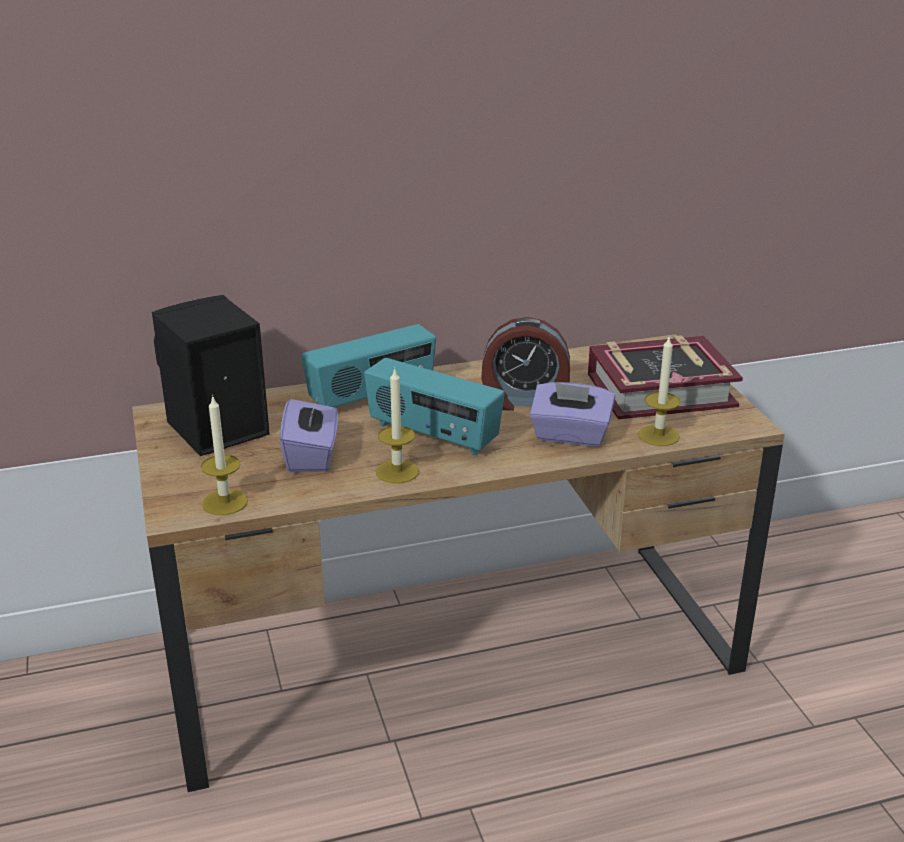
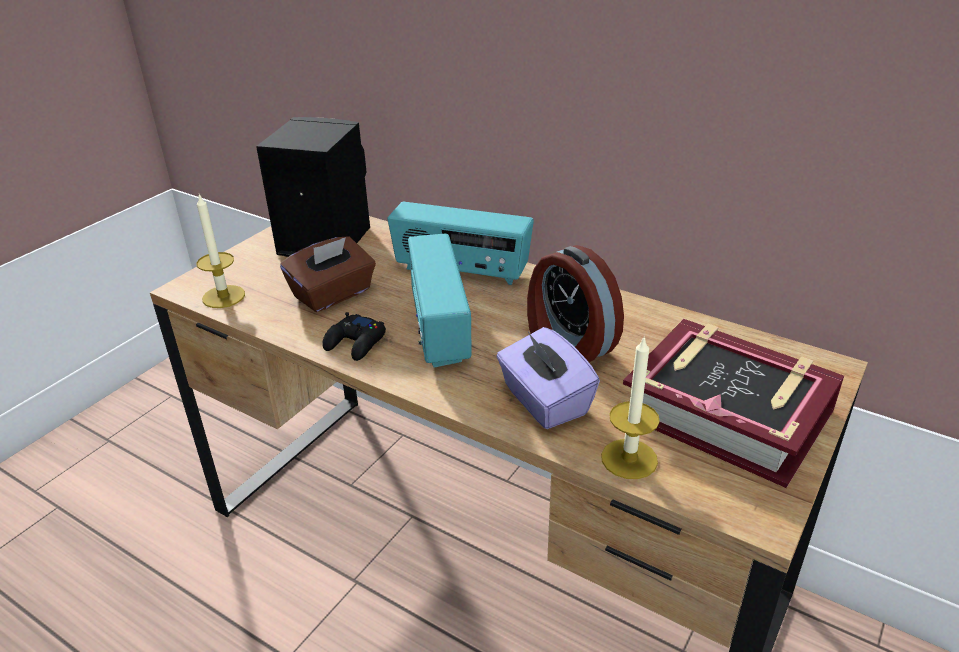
camera: 50 degrees right, 5 degrees up
purple tissue box [280,392,338,472] -> brown tissue box [280,236,376,312]
candle [376,368,419,483] -> black game controller [322,312,386,361]

